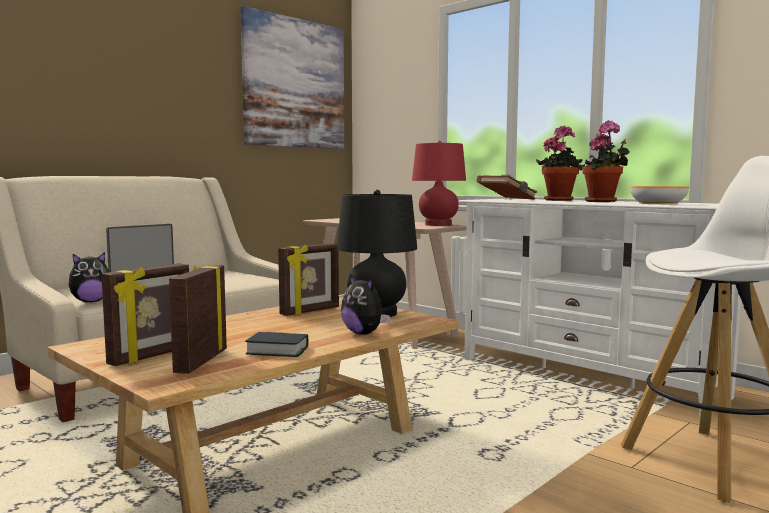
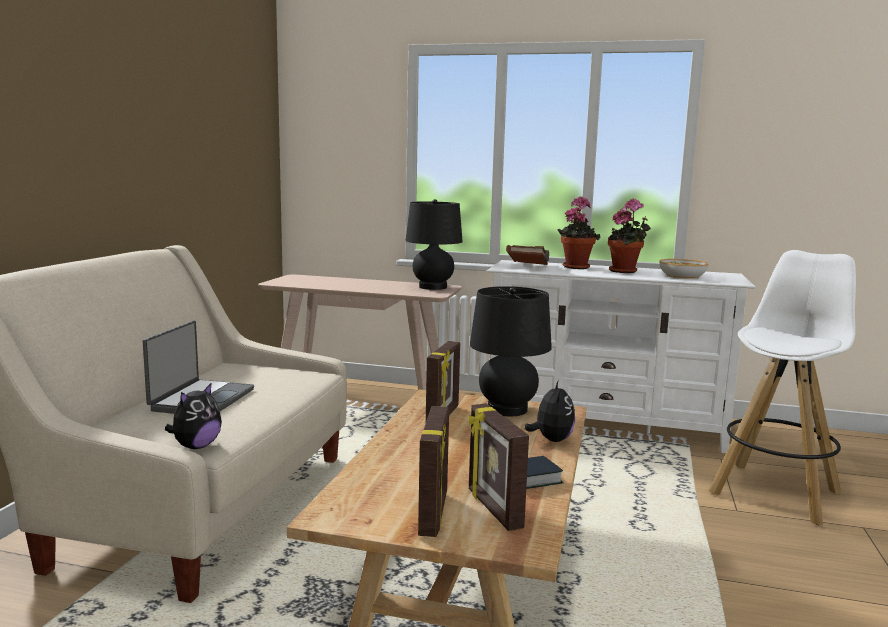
camera: 30 degrees left, 5 degrees up
picture [240,6,344,149] -> none
plush toy [341,274,390,335] -> plush toy turned 105 degrees counterclockwise [525,380,575,442]
red table lamp [412,141,466,226] -> black table lamp [406,199,463,290]

